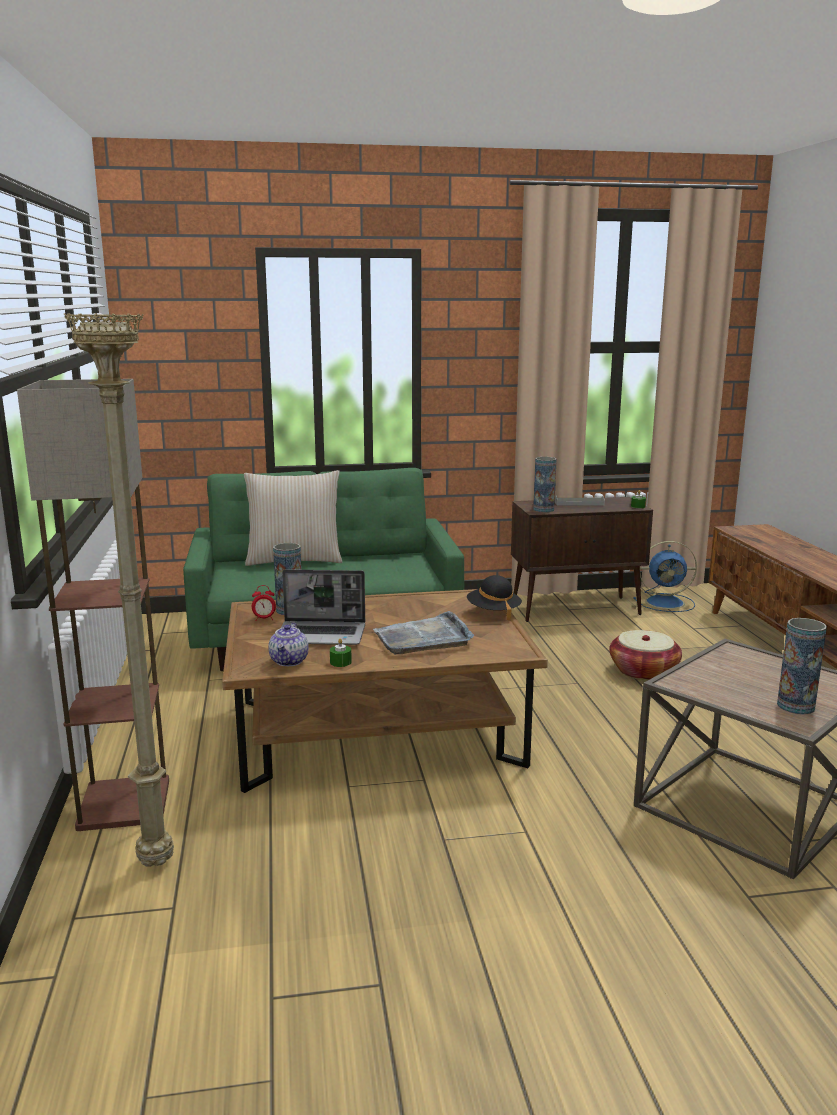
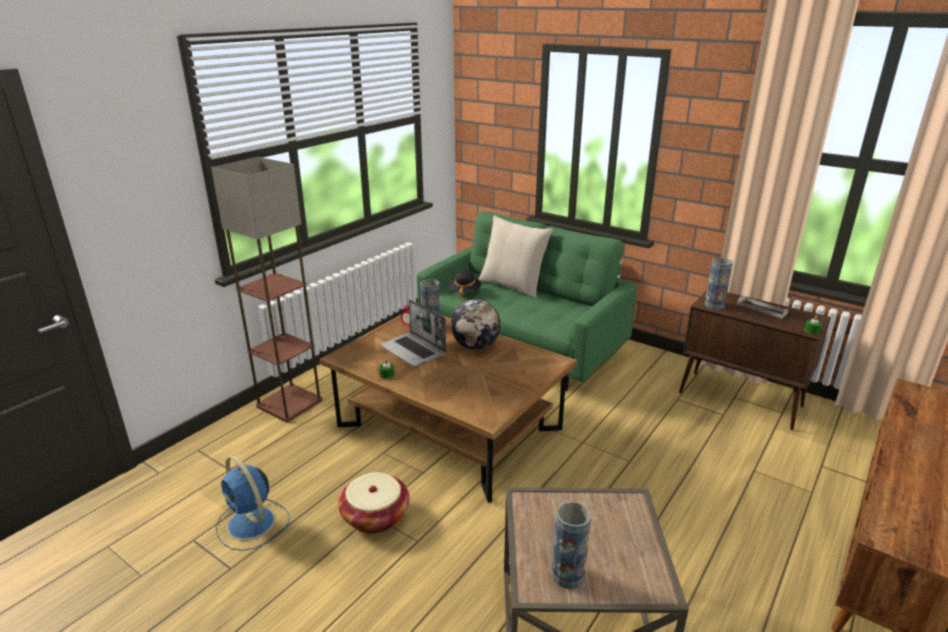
camera: 45 degrees right, 10 degrees up
beige floor lamp [63,313,174,867] -> none
teapot [268,623,309,666] -> none
grey tray [373,611,474,654] -> none
black hat [467,575,522,621] -> black hat moved to [449,270,482,299]
basket [609,630,682,681] -> basket moved to [338,472,409,534]
blue fan [633,541,697,612] -> blue fan moved to [215,456,290,551]
none -> globe [451,300,501,350]

